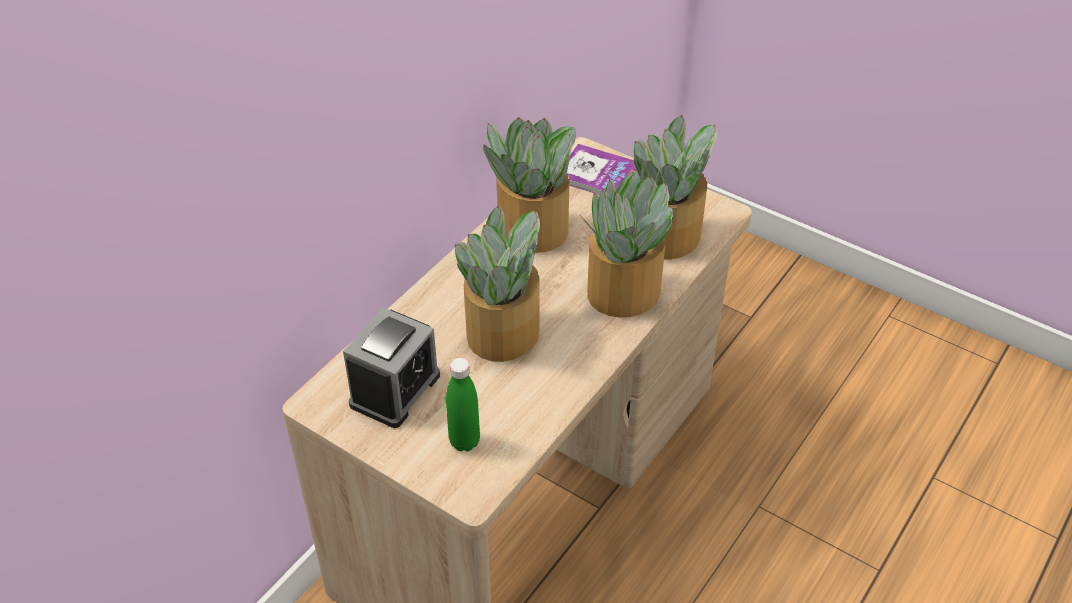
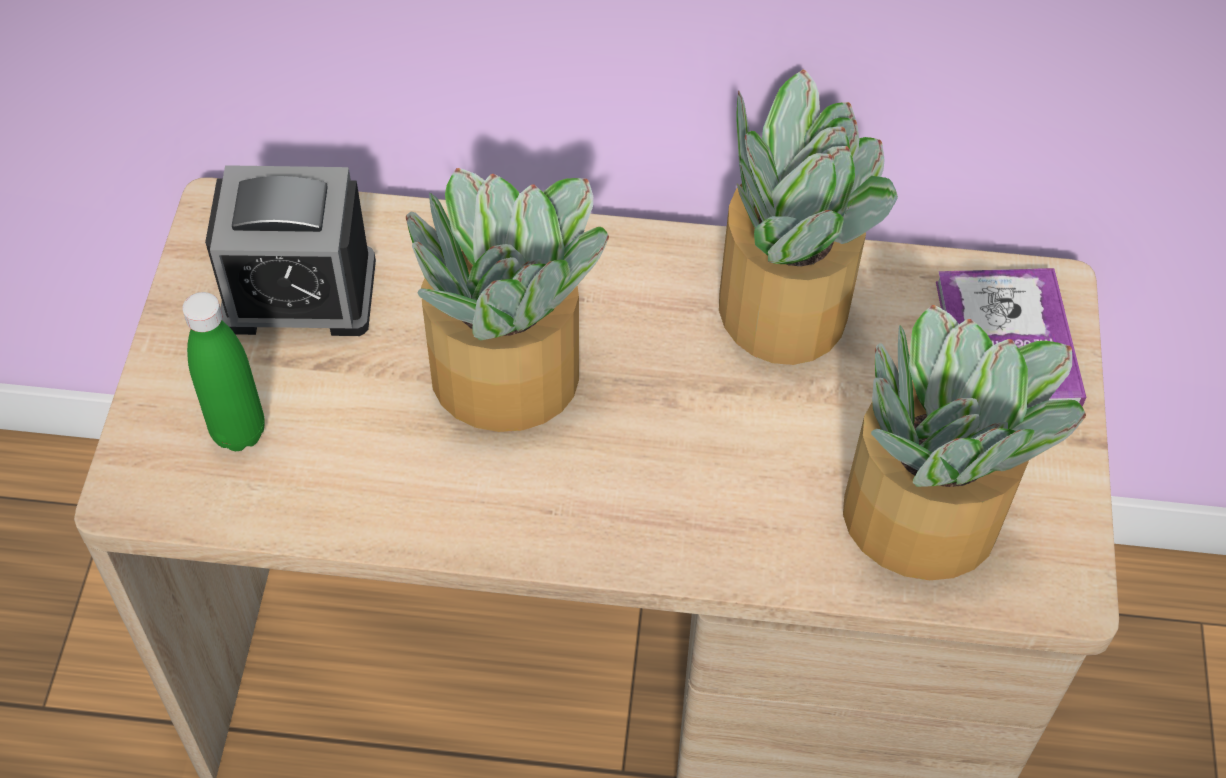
camera: 60 degrees right, 10 degrees up
potted plant [579,171,673,318] -> none

